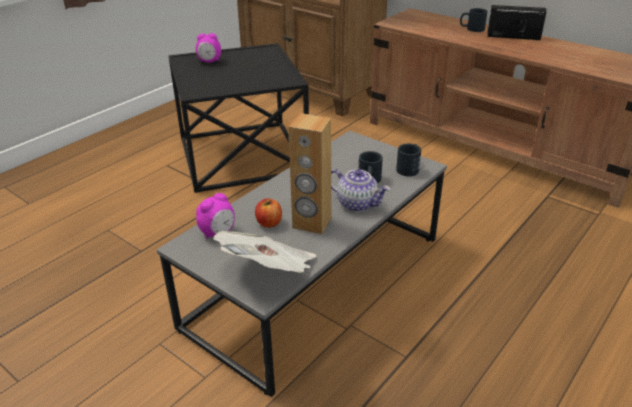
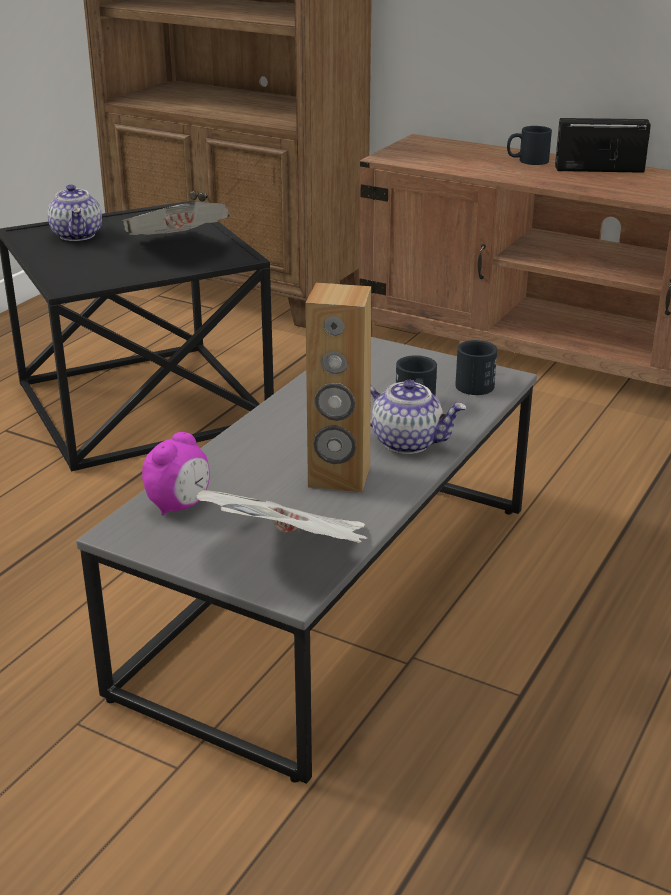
camera: 10 degrees left, 5 degrees down
alarm clock [196,33,221,63] -> teapot [48,185,102,241]
apple [255,198,282,228] -> none
none -> newspaper [122,202,231,235]

